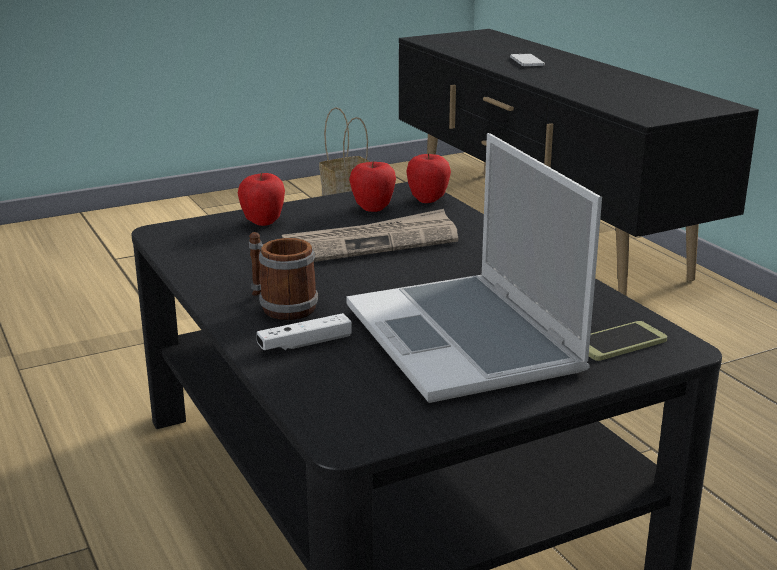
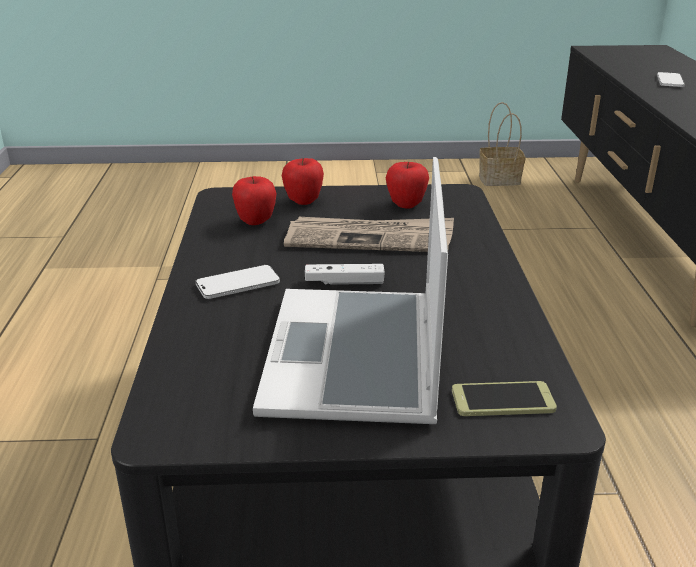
camera: 25 degrees right, 5 degrees up
mug [249,232,318,320] -> phone [195,265,280,299]
white game controller [257,313,352,351] -> white game controller moved to [305,264,385,285]
apple [406,153,451,203] -> apple moved to [232,176,277,225]

